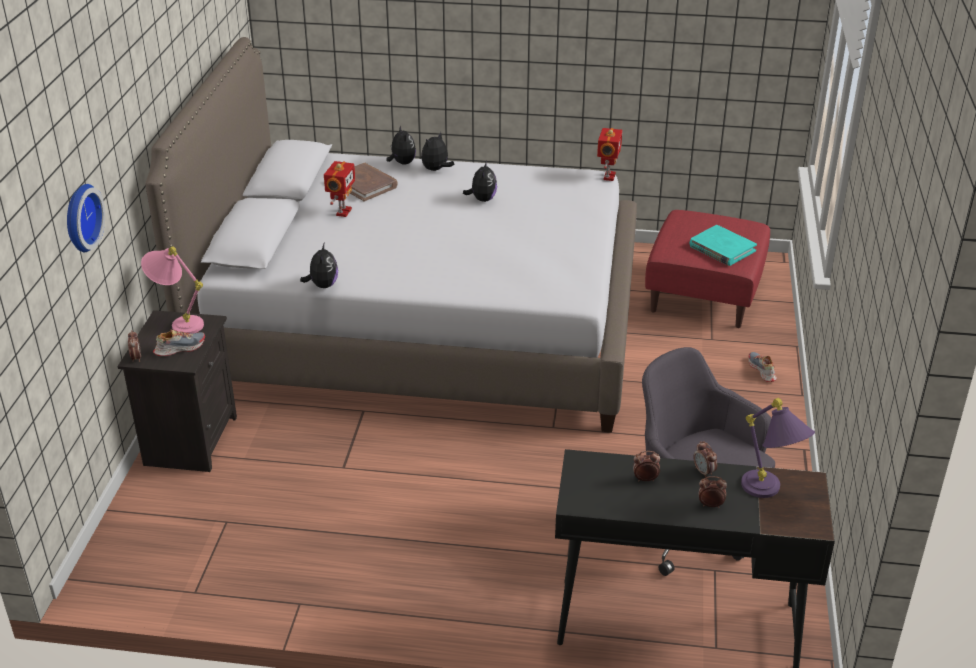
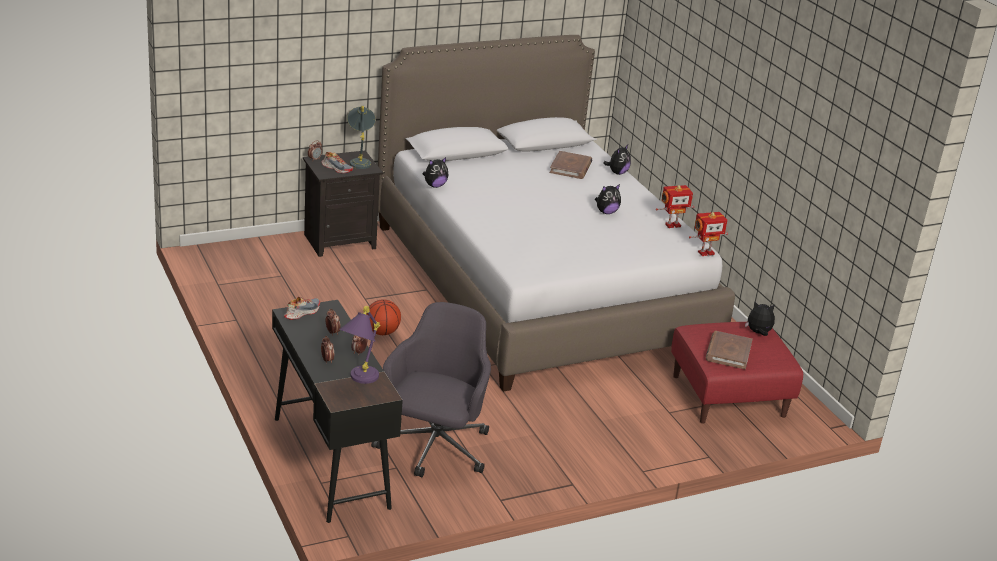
camera: 55 degrees right, 5 degrees down
wall clock [67,184,105,252] -> none
pink table lamp [141,246,204,334] -> grey table lamp [347,106,376,169]
toy robot [324,161,355,217] -> toy robot moved to [656,185,695,228]
plush toy [421,132,454,171] -> plush toy moved to [745,302,775,336]
turquoise book [689,225,757,266] -> brown book [706,331,753,369]
shoe [748,352,777,382] -> shoe moved to [284,297,320,320]
none -> basketball [366,299,401,335]

